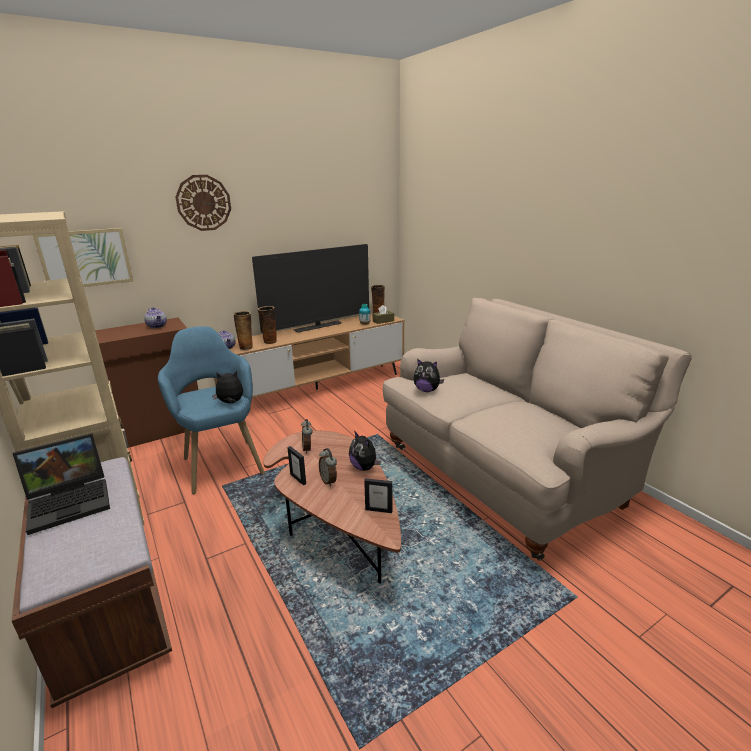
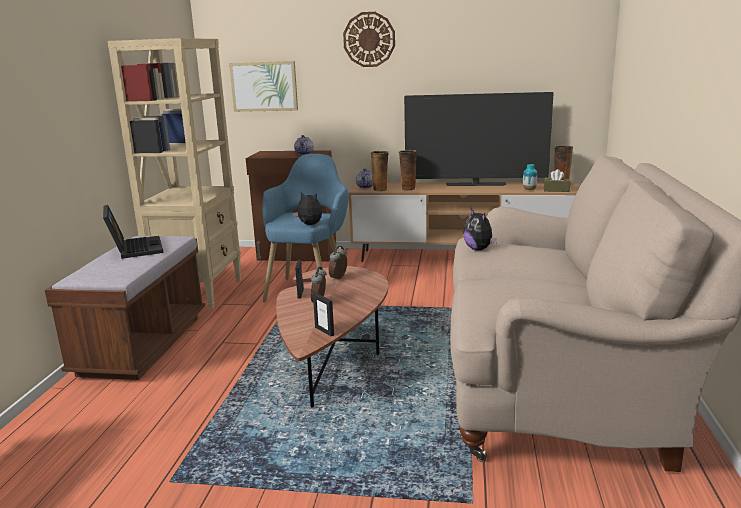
camera: 40 degrees right, 5 degrees down
laptop [13,433,110,535] -> laptop turned 120 degrees counterclockwise [103,205,163,259]
plush toy [349,432,381,471] -> none

